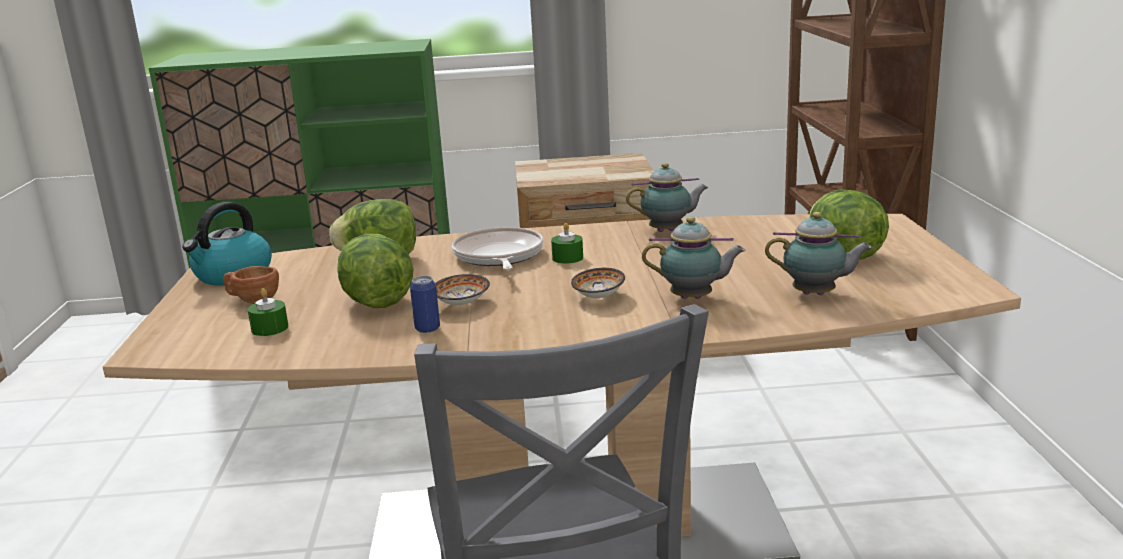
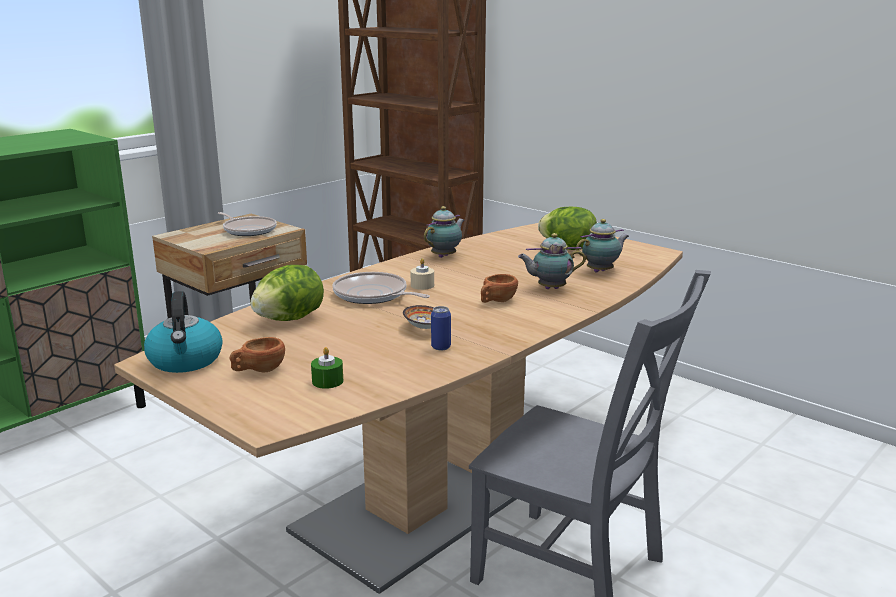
camera: 45 degrees left, 0 degrees up
lettuce [337,234,414,308] -> none
green candle [551,223,583,264] -> beige candle [411,258,434,290]
bowl [571,268,625,298] -> brown cup [481,274,518,303]
teapot [642,217,746,299] -> teapot turned 150 degrees counterclockwise [518,233,586,289]
none -> frying pan [218,212,277,236]

